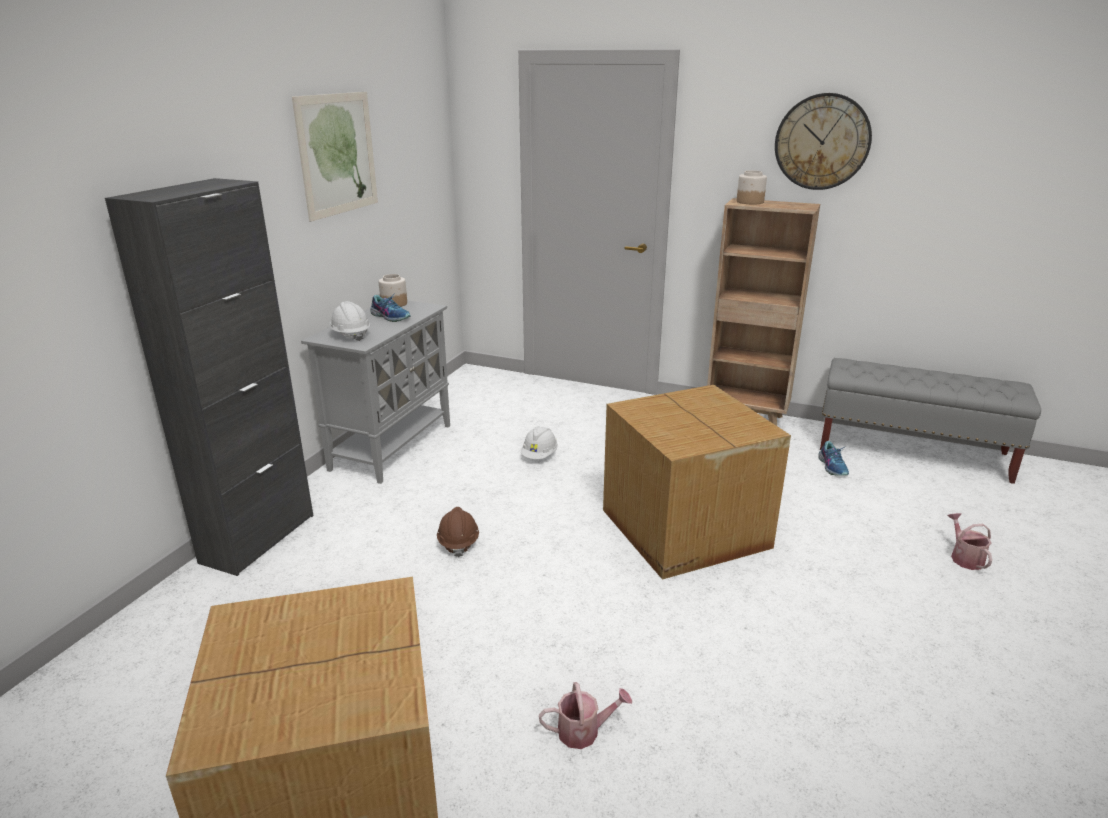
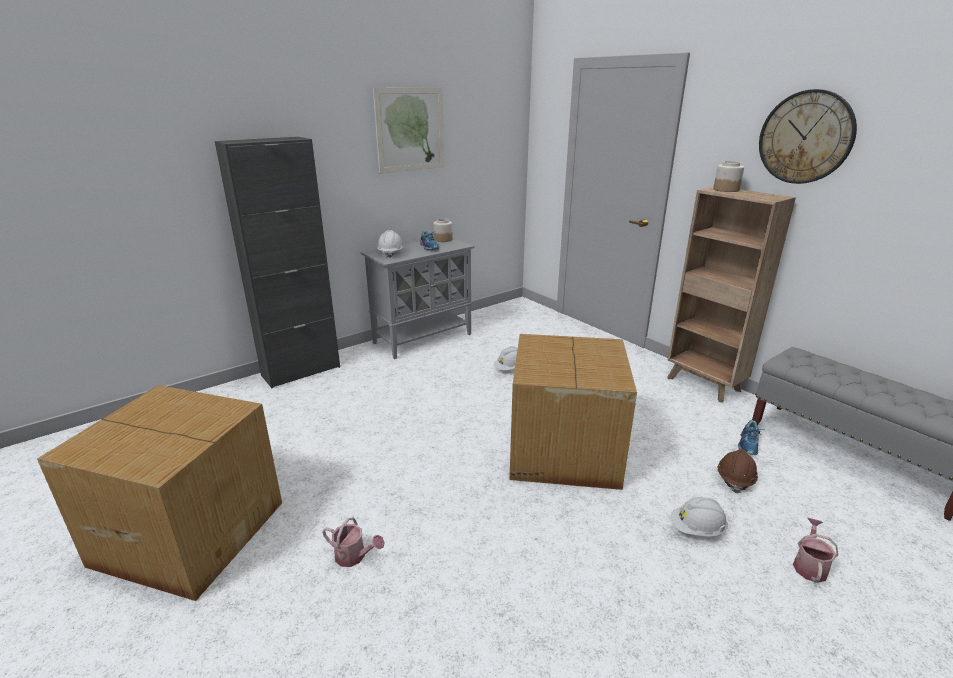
camera: 30 degrees right, 0 degrees up
brown hard hat [437,507,479,557] -> brown hard hat moved to [718,449,758,493]
none -> white hard hat [671,497,728,537]

